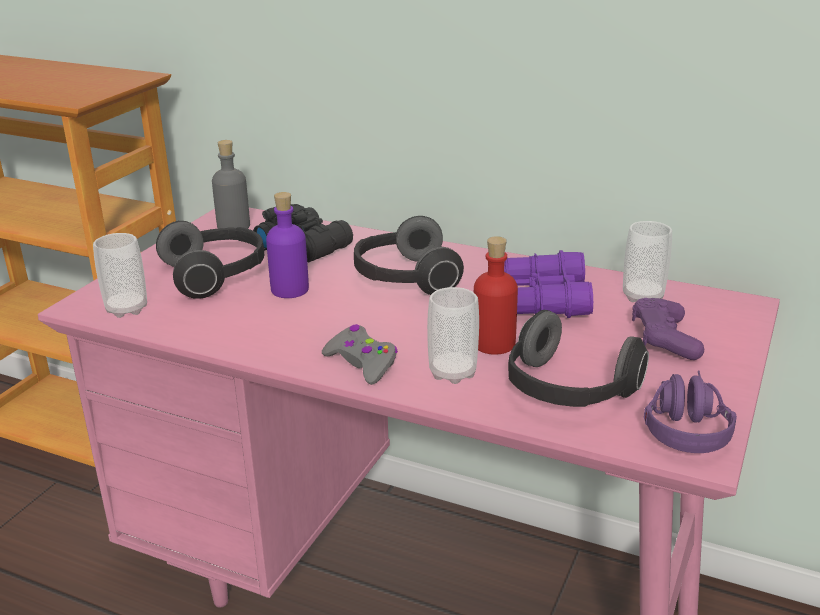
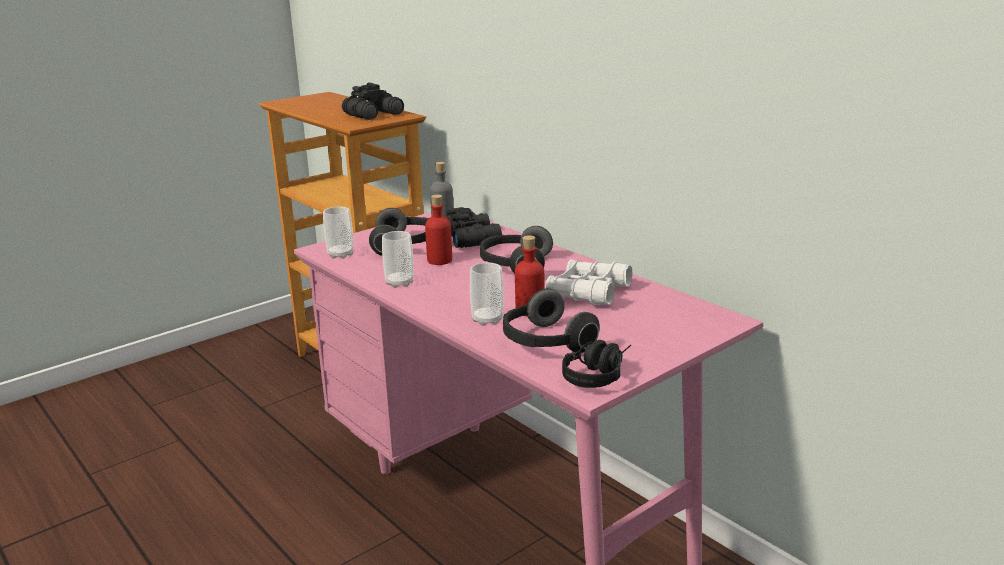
camera: 25 degrees right, 5 degrees down
purple bottle [266,192,309,298] -> red bottle [425,194,452,265]
grey game controller [322,324,398,385] -> none
purple binoculars [504,250,593,318] -> white binoculars [545,259,632,305]
cup [623,221,672,302] -> cup moved to [382,231,414,288]
purple game controller [632,298,704,360] -> none
purple headphones [644,370,737,453] -> black headphones [562,340,631,388]
none -> black binoculars [342,83,404,120]

